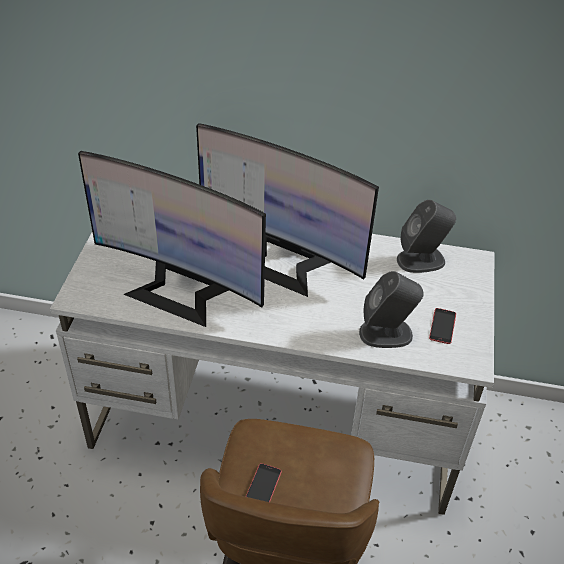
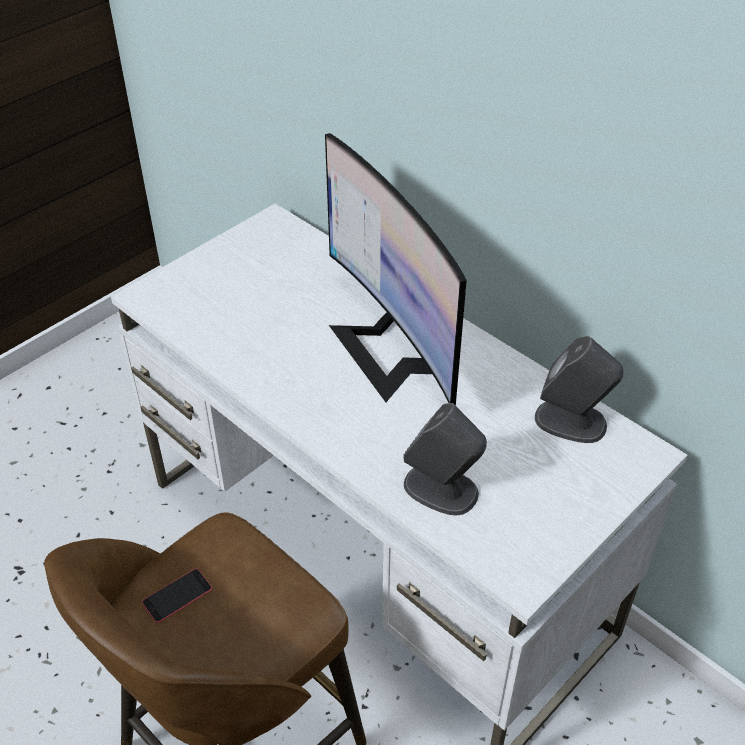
camera: 35 degrees right, 0 degrees up
monitor [78,151,266,327] -> none
phone [429,308,456,344] -> none

